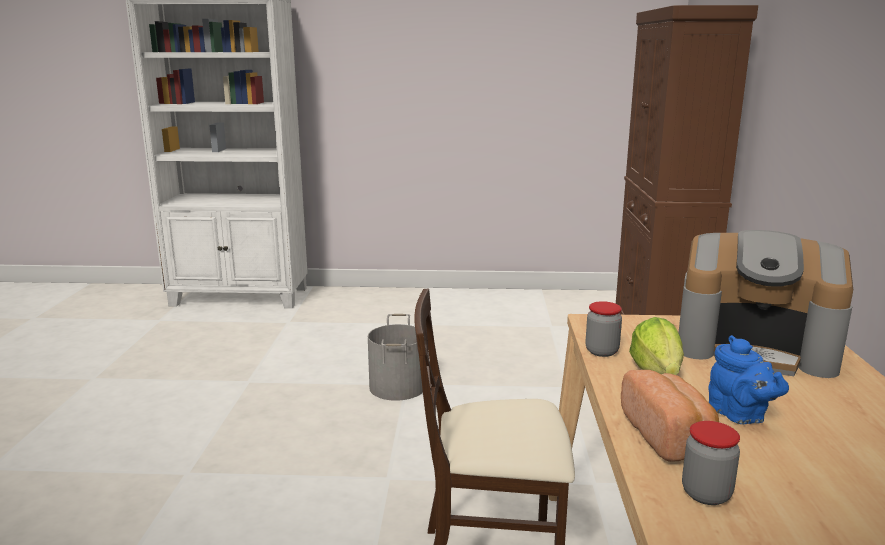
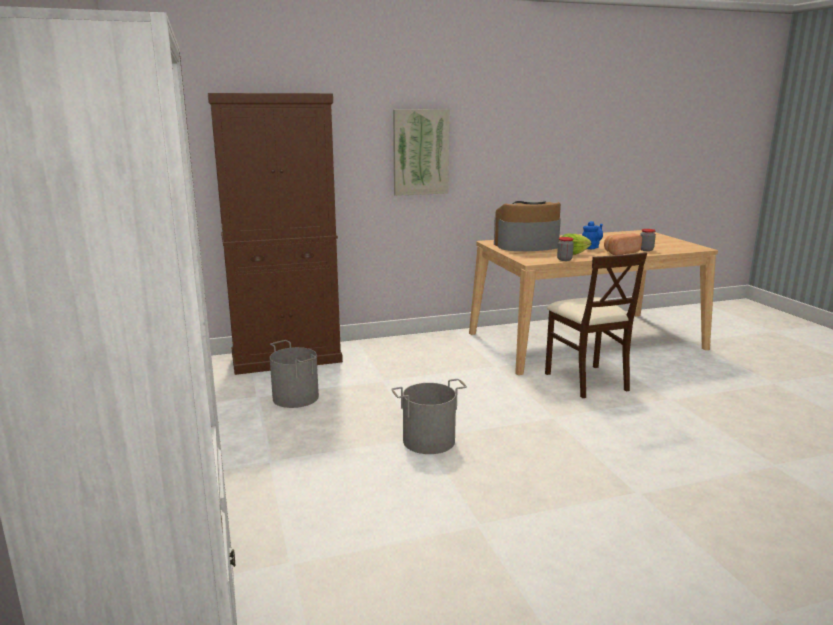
camera: 110 degrees left, 0 degrees up
coffee machine [678,230,853,378] -> coffee machine turned 105 degrees counterclockwise [494,200,561,251]
none -> grey bucket [270,340,319,408]
none -> picture [393,109,450,196]

